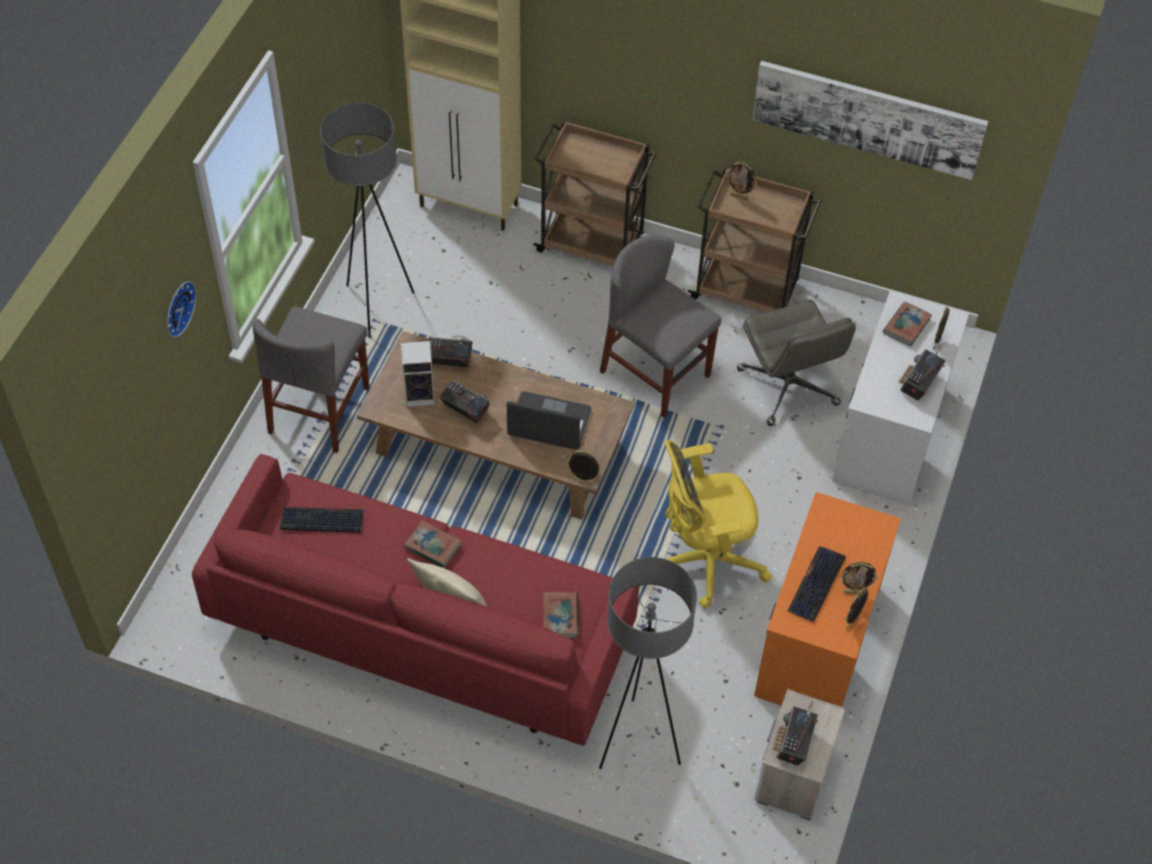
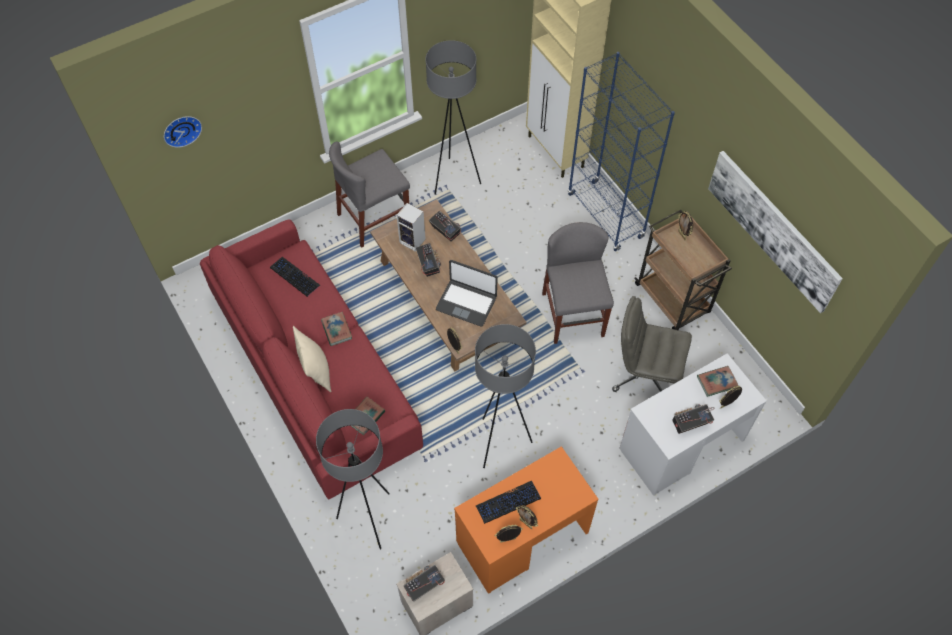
camera: 40 degrees right, 5 degrees up
wall clock [167,281,196,337] -> wall clock moved to [164,116,202,148]
laptop [507,391,591,450] -> laptop turned 150 degrees clockwise [436,260,498,327]
brown cart [533,120,657,266] -> blue bookcase [568,52,675,251]
yellow office chair [665,440,772,609] -> grey floor lamp [475,324,536,468]
grey office chair [737,299,856,426] -> grey office chair turned 90 degrees clockwise [612,296,692,392]

